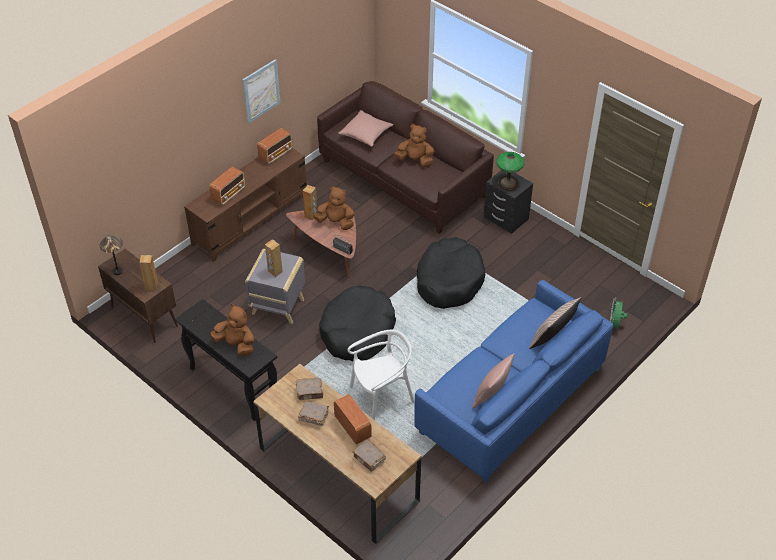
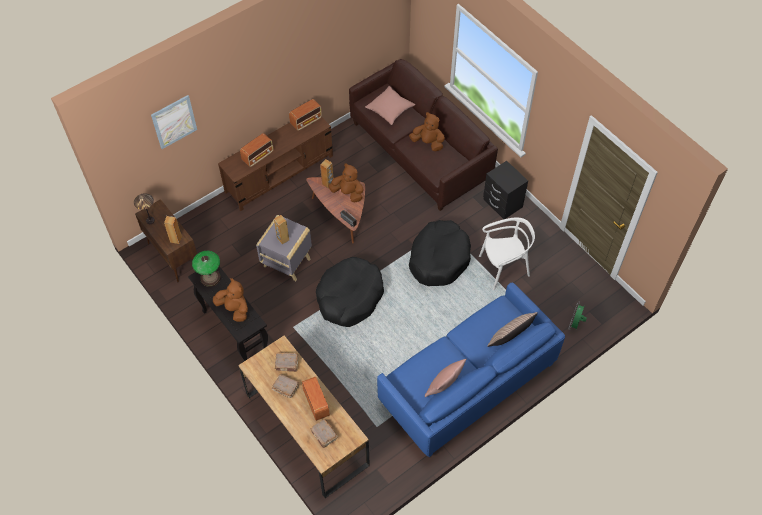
camera: 10 degrees right, 10 degrees up
picture [243,59,281,123] -> picture moved to [151,95,197,149]
white chair [348,330,415,420] -> white chair moved to [479,217,535,290]
table lamp [496,152,524,191] -> table lamp moved to [192,251,221,287]

